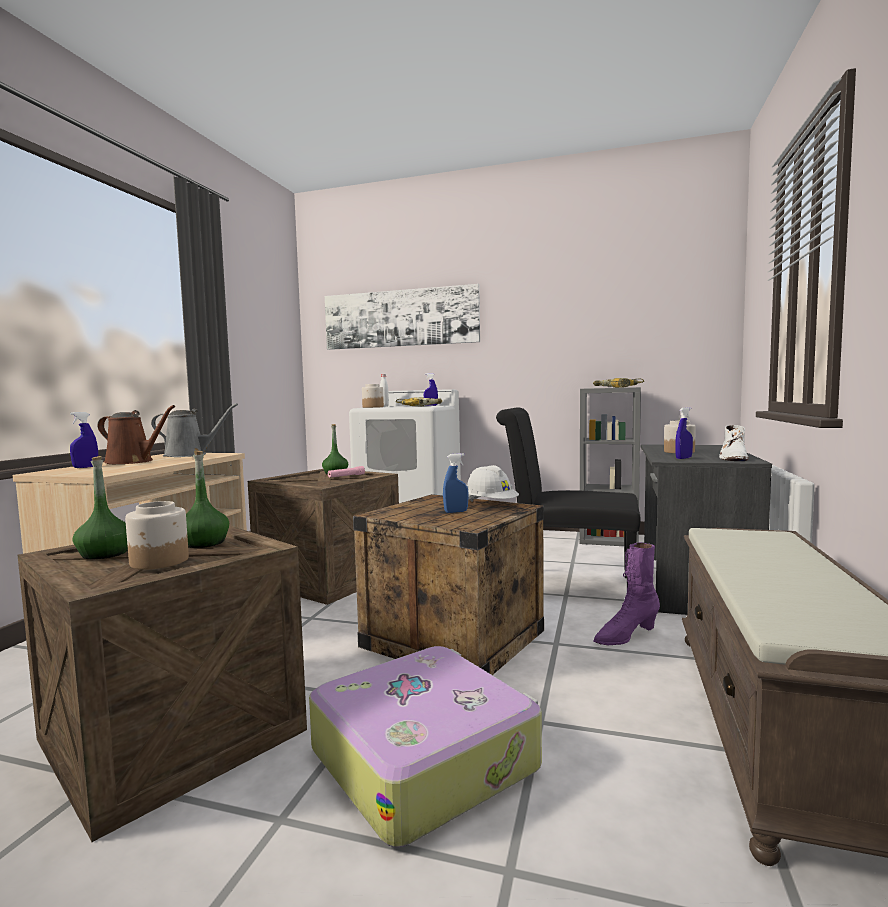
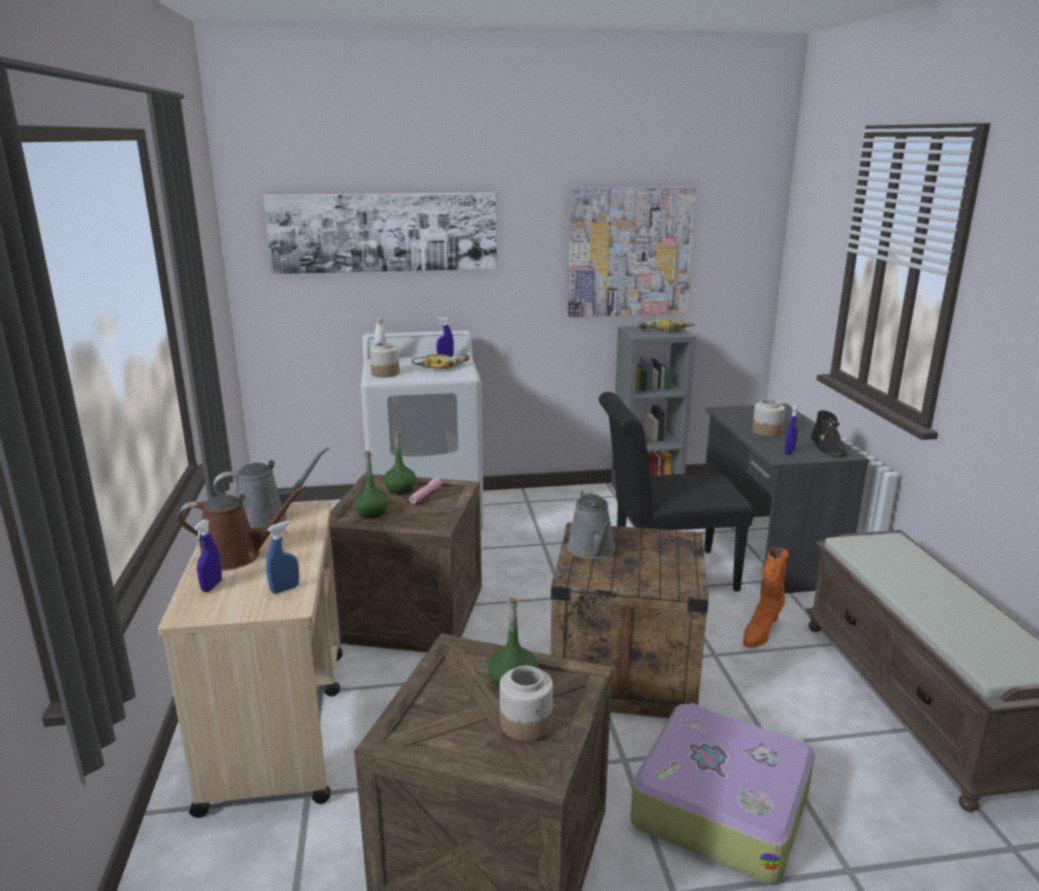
camera: 25 degrees left, 15 degrees up
green bottle [73,456,128,559] -> green bottle moved to [354,451,389,518]
blue spray bottle [443,453,468,513] -> blue spray bottle moved to [266,521,299,594]
white hard hat [467,465,519,502] -> none
purple boot [593,543,660,645] -> orange boot [743,547,788,648]
white boot [719,425,749,461] -> black boot [811,410,848,457]
none -> grey watering can [567,489,615,559]
none -> picture [568,186,697,317]

